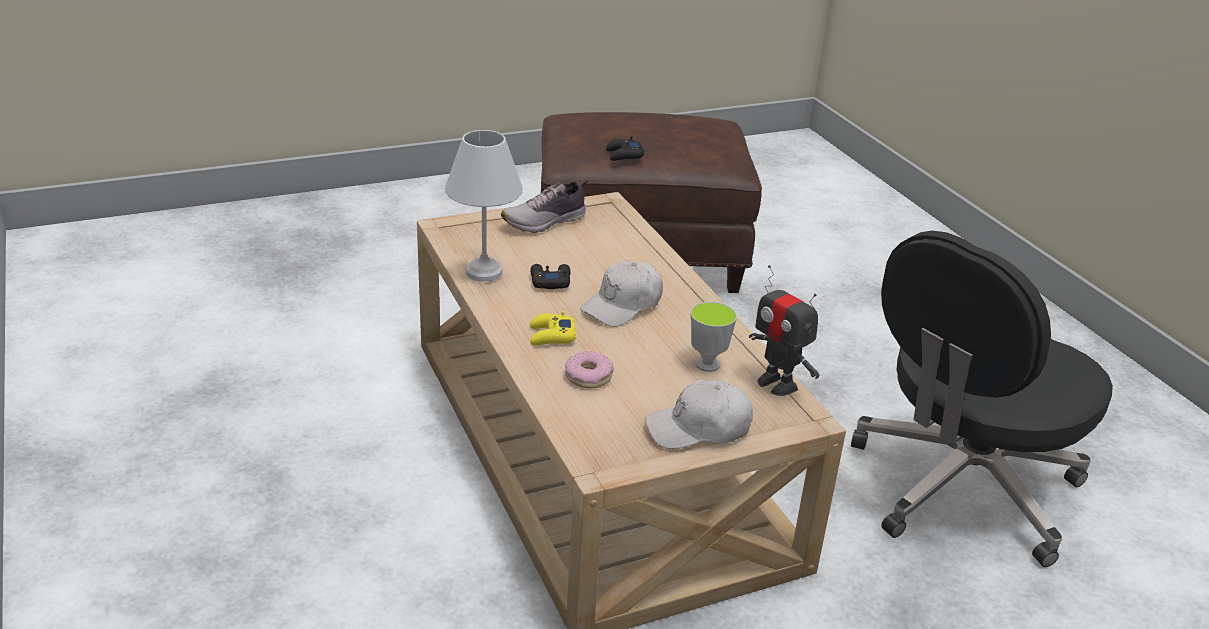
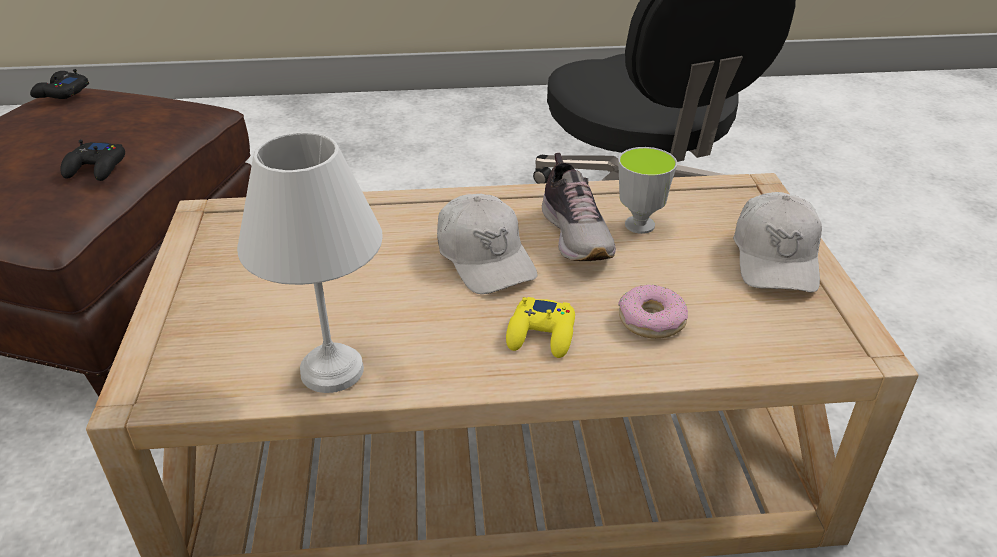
camera: 70 degrees left, 5 degrees up
shoe [501,179,588,233] -> shoe moved to [542,153,616,261]
black game controller [530,264,571,289] -> black game controller moved to [30,69,89,99]
toy robot [749,265,819,396] -> none

